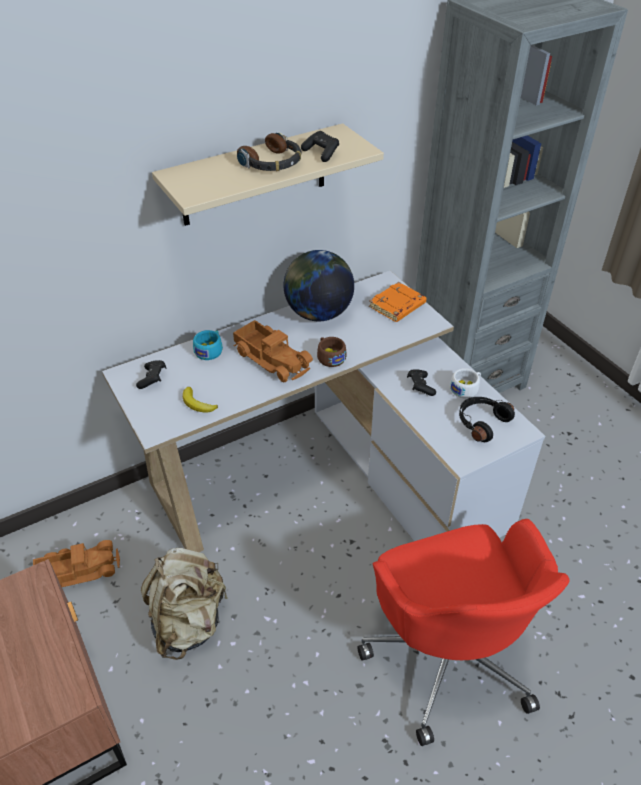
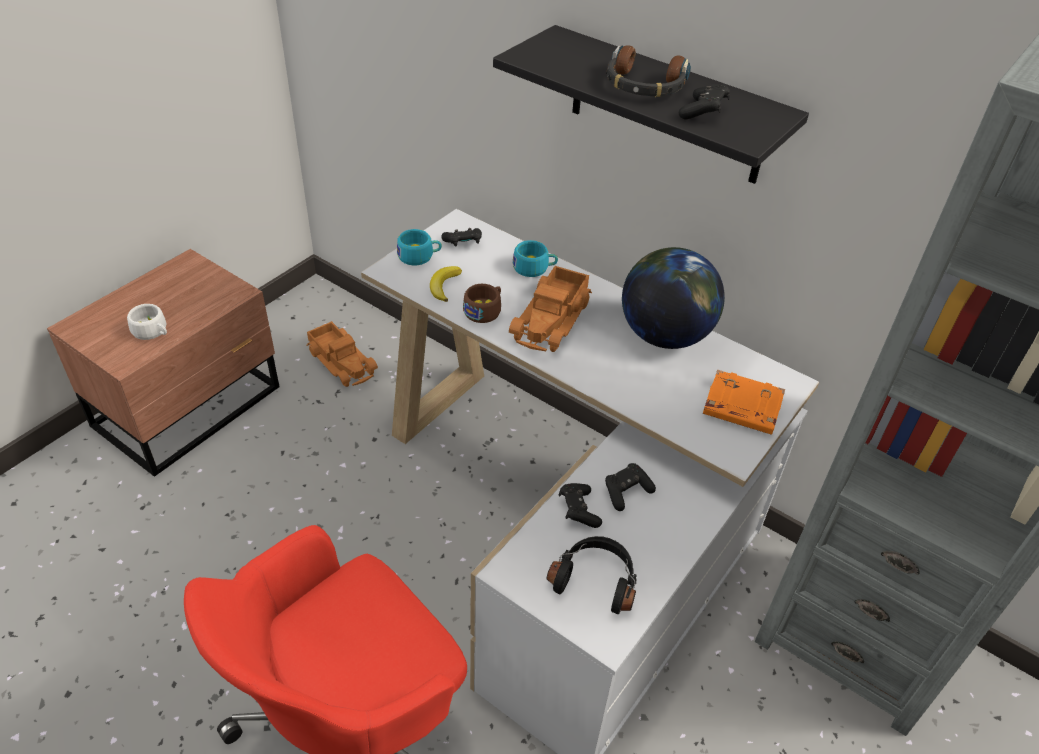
camera: 65 degrees right, 0 degrees up
beige backpack [141,548,228,660] -> none
beige shelf [152,123,384,226] -> black shelf [493,25,809,184]
brown cup [317,337,346,367] -> brown cup moved to [463,284,501,323]
white cup [450,368,481,399] -> white cup moved to [127,304,167,340]
none -> turquoise cup [397,229,442,265]
none -> black game controller [559,483,602,528]

